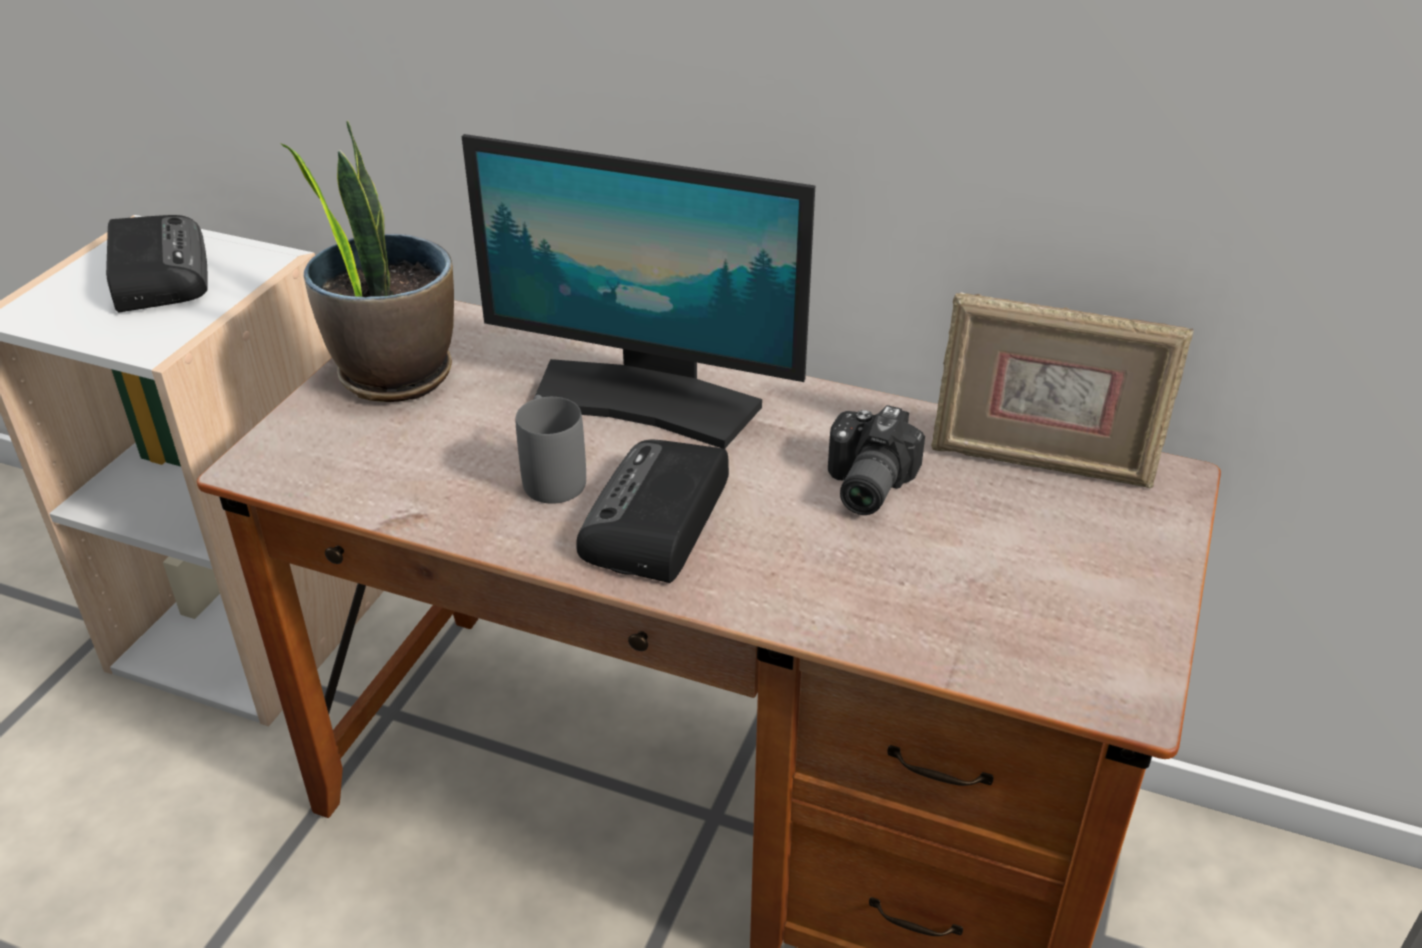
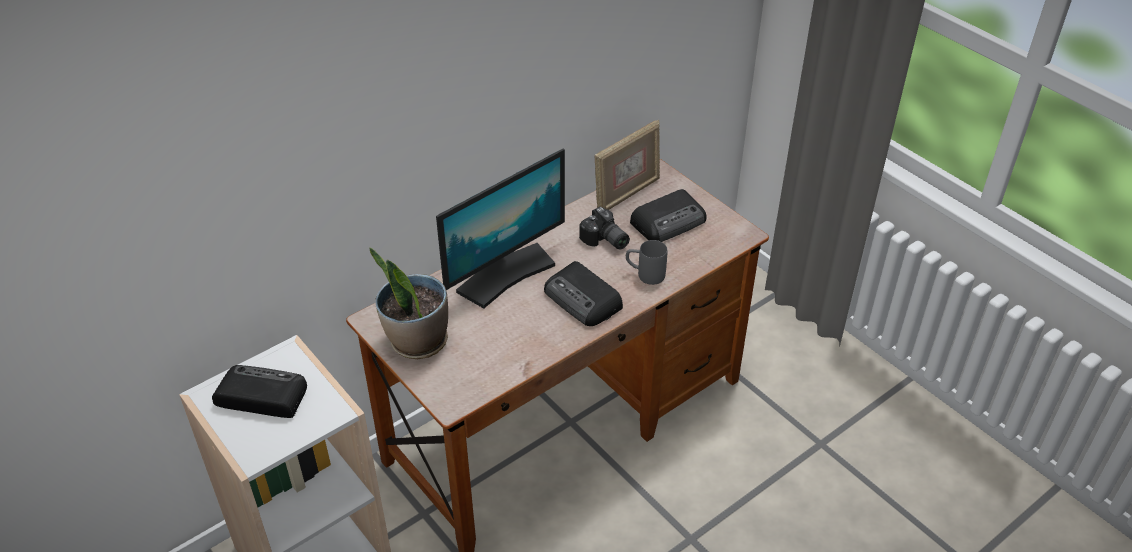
camera: 60 degrees left, 5 degrees up
grey mug [516,395,586,504] -> grey mug moved to [626,240,667,285]
none -> radio [630,189,706,242]

